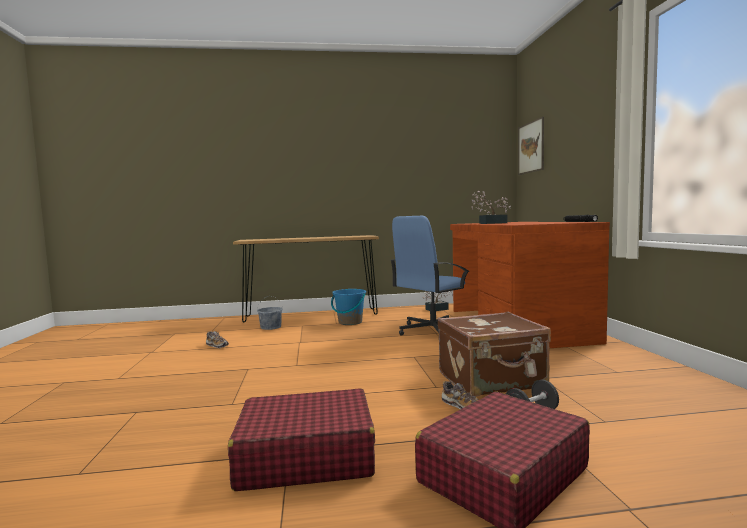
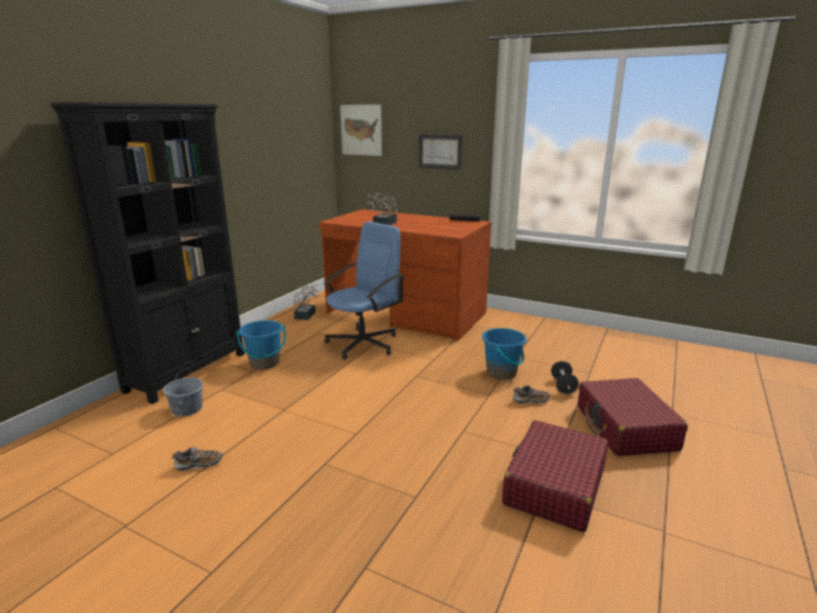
camera: 55 degrees left, 15 degrees up
brown console table [233,235,379,322] -> black bookcase [50,102,245,404]
blue office chair [391,216,470,336] -> blue office chair turned 135 degrees counterclockwise [324,221,404,360]
brown suitcase [437,311,551,397] -> blue bucket [482,328,527,380]
none -> picture [419,134,462,170]

